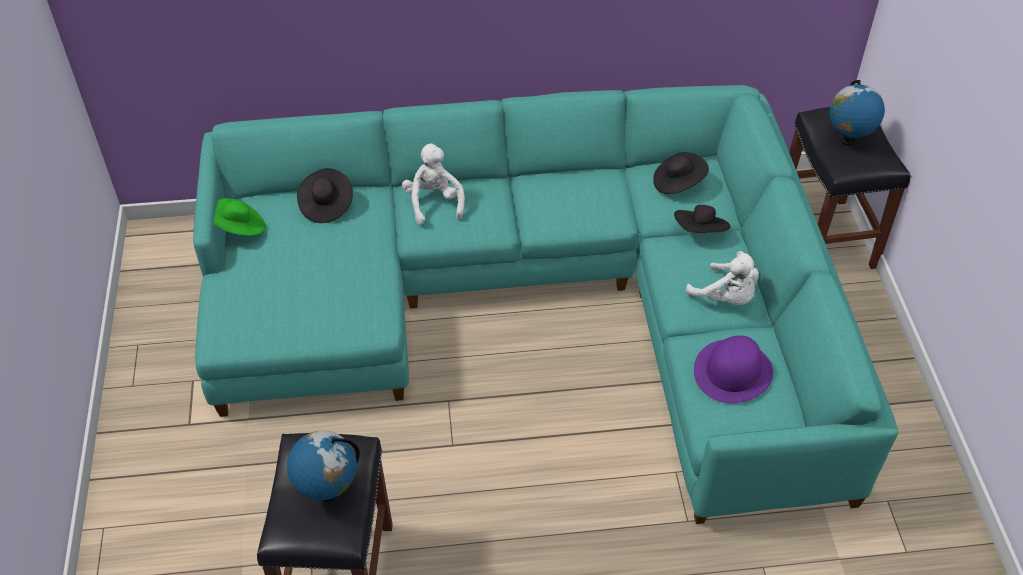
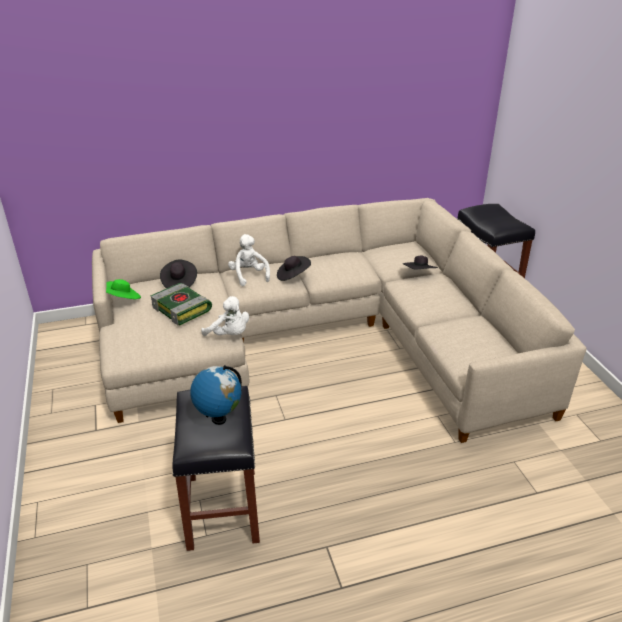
camera: 10 degrees left, 15 degrees down
turquoise sofa [193,85,899,524] -> beige sofa [92,198,587,443]
black hat [653,152,709,194] -> black hat moved to [277,256,311,281]
white plush toy [686,251,759,305] -> white plush toy moved to [201,296,249,336]
purple hat [694,335,773,404] -> none
globe [830,80,885,145] -> none
none -> book [151,283,212,325]

